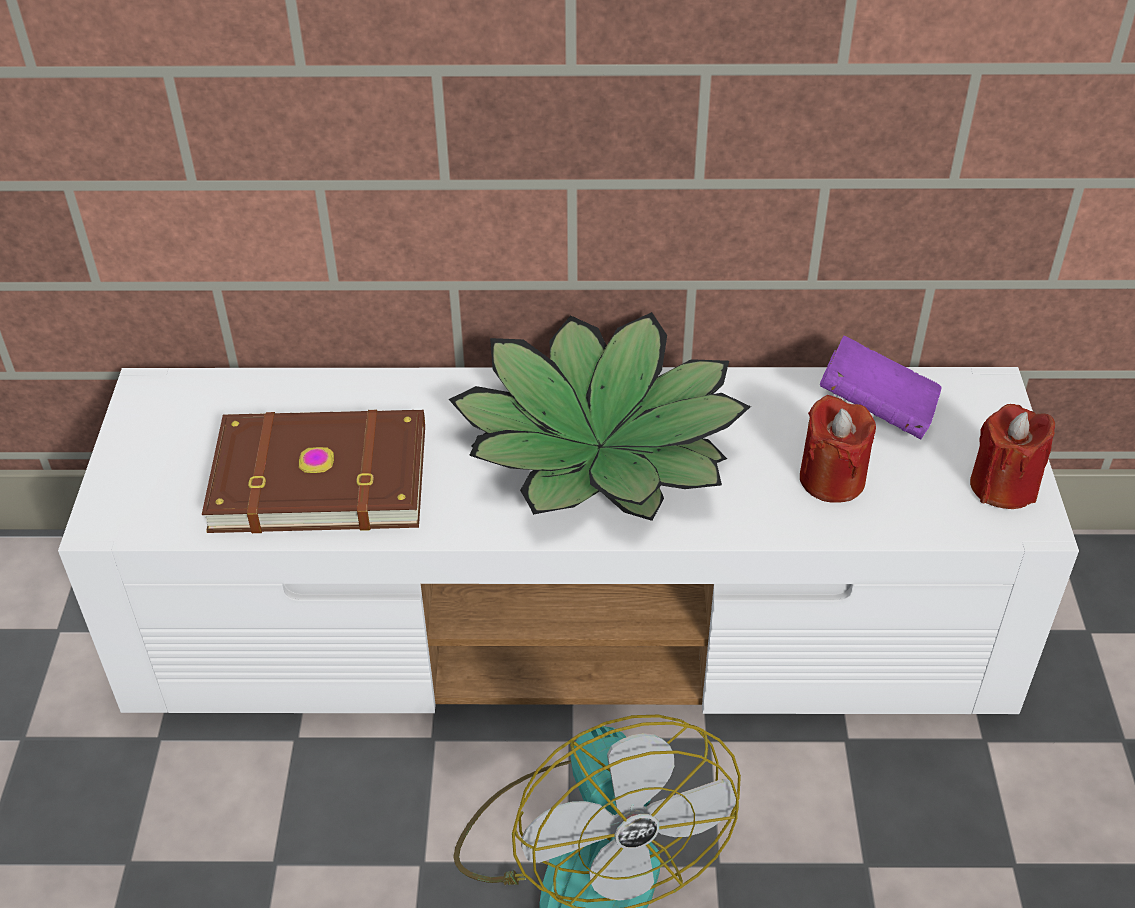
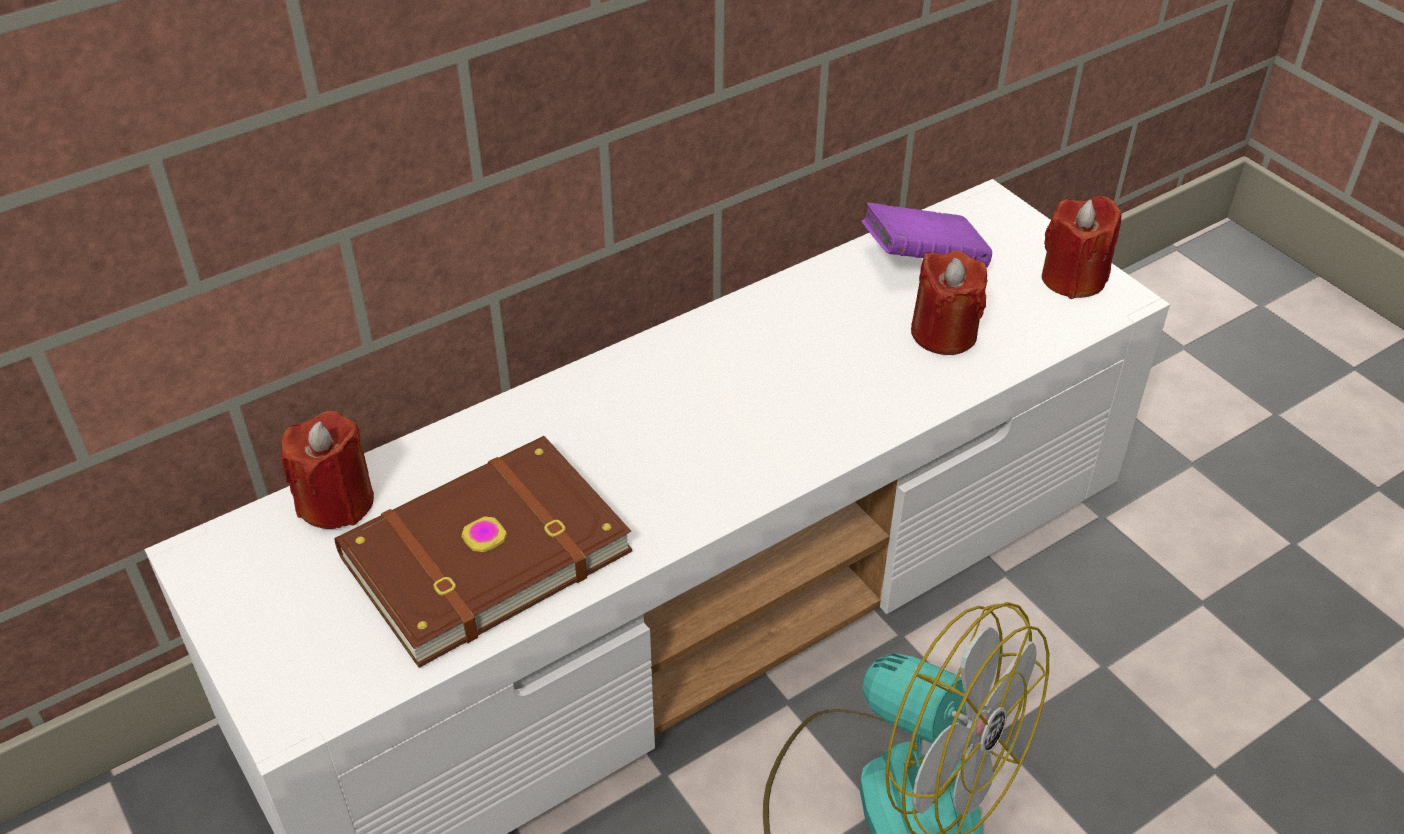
camera: 35 degrees left, 0 degrees up
potted plant [448,312,751,521] -> none
none -> red candle [281,411,374,529]

